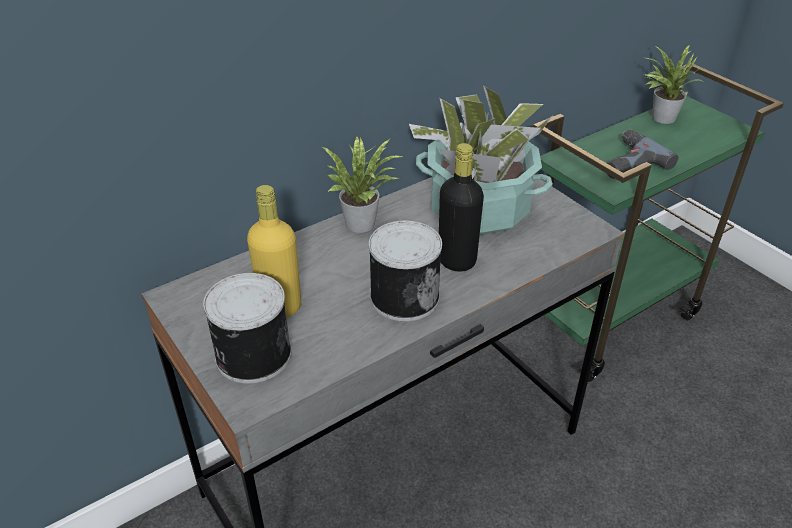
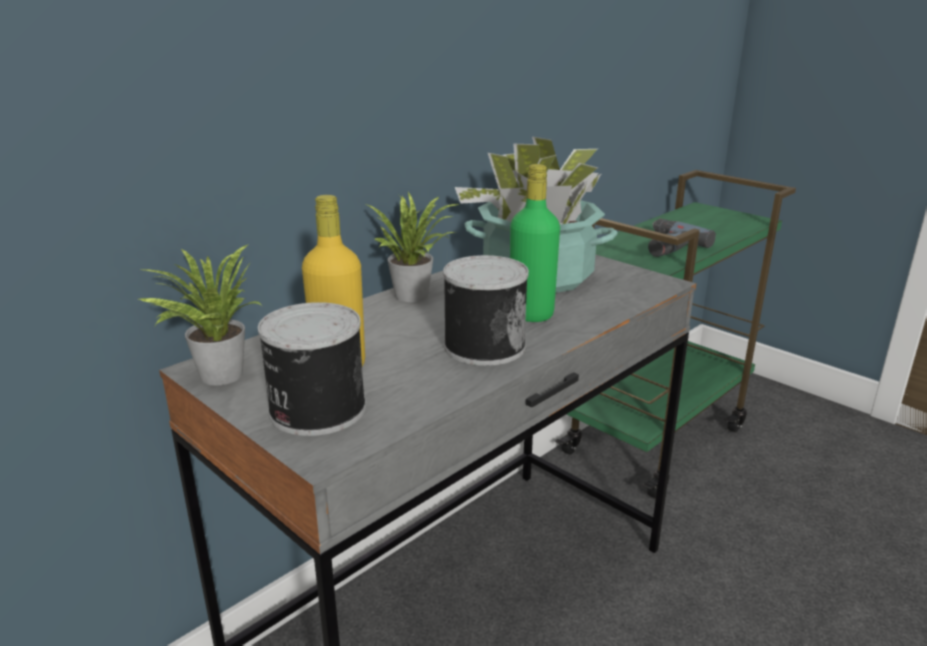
camera: 10 degrees left, 15 degrees down
black bottle [439,143,484,272] -> green bottle [510,164,560,322]
potted plant [643,45,702,124] -> potted plant moved to [139,244,262,386]

